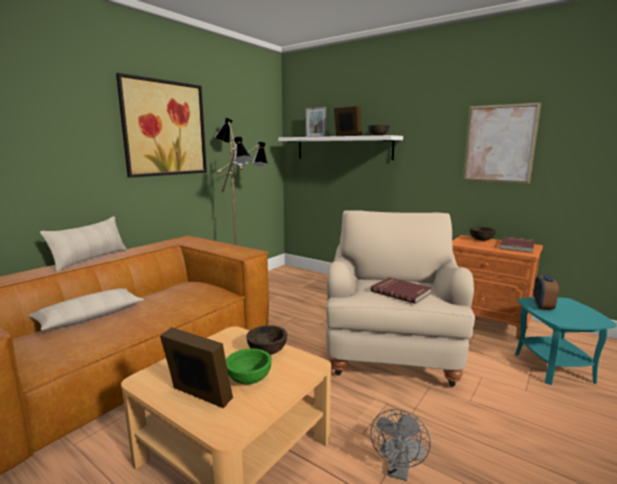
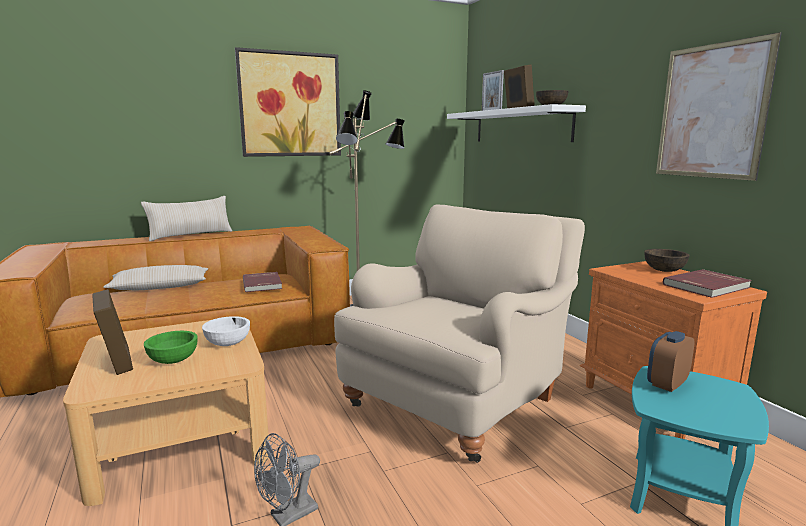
camera: 30 degrees right, 0 degrees up
brown bowl [246,325,287,355] -> white bowl [202,316,250,346]
red book [370,277,431,304] -> red book moved to [243,272,282,292]

